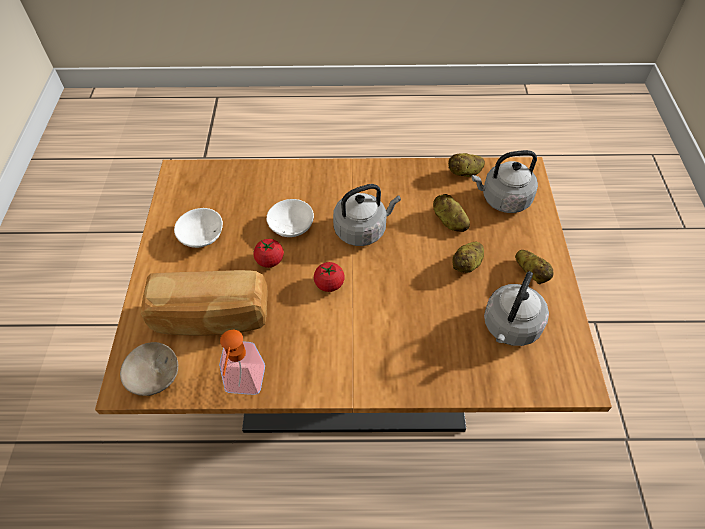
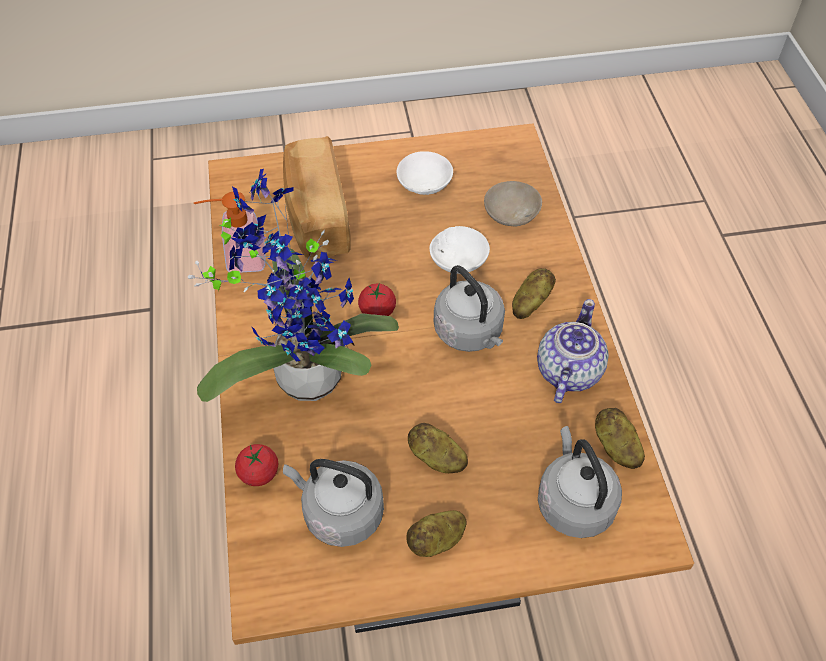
camera: 80 degrees right, 0 degrees up
beige bowl [120,342,178,396] -> beige bowl moved to [484,181,542,226]
tomato [253,239,284,268] -> tomato moved to [235,444,278,486]
potato [433,194,470,232] -> potato moved to [512,268,556,319]
none -> potted plant [187,169,399,402]
none -> teapot [537,299,609,403]

